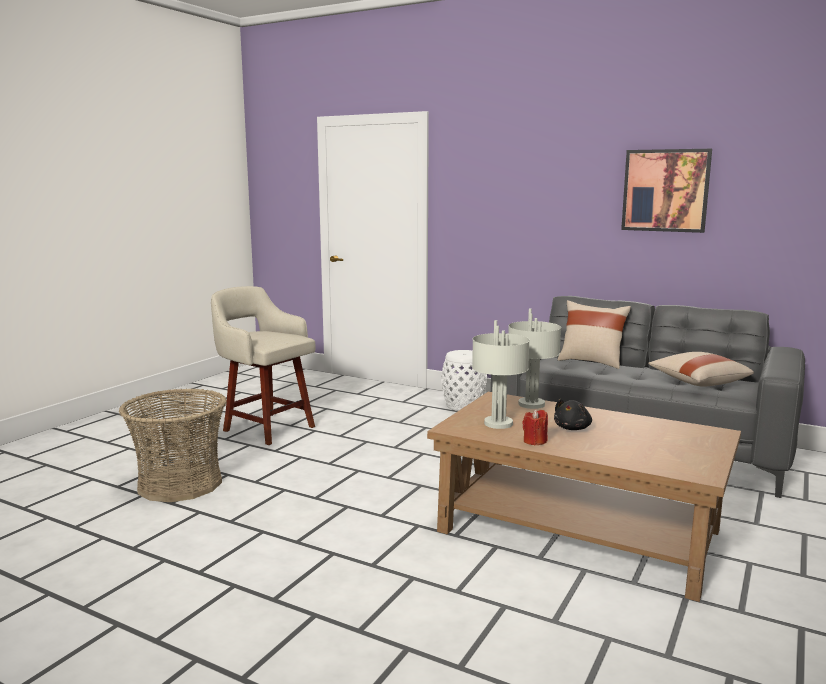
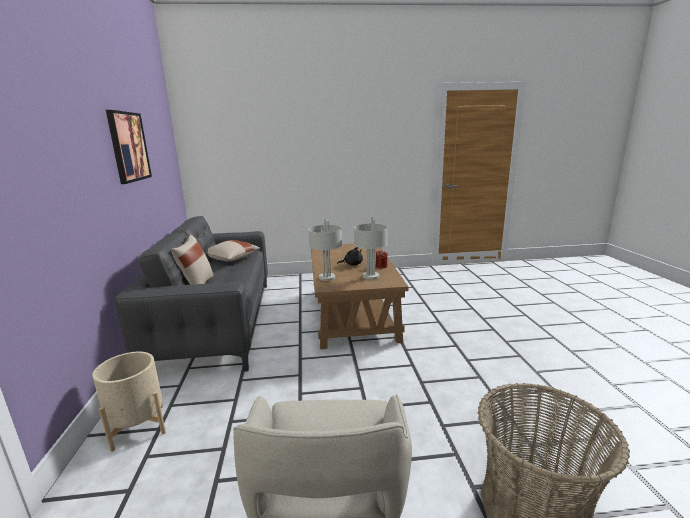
camera: 125 degrees left, 5 degrees up
white stool [441,350,487,411] -> beige planter [92,352,166,452]

